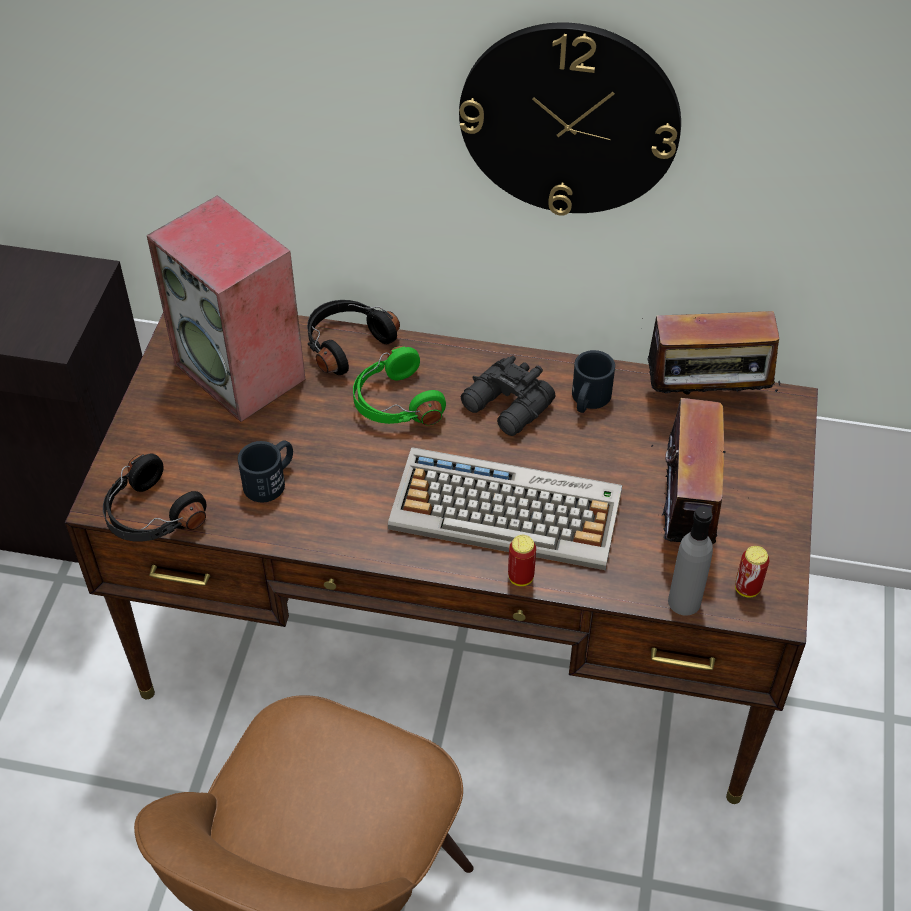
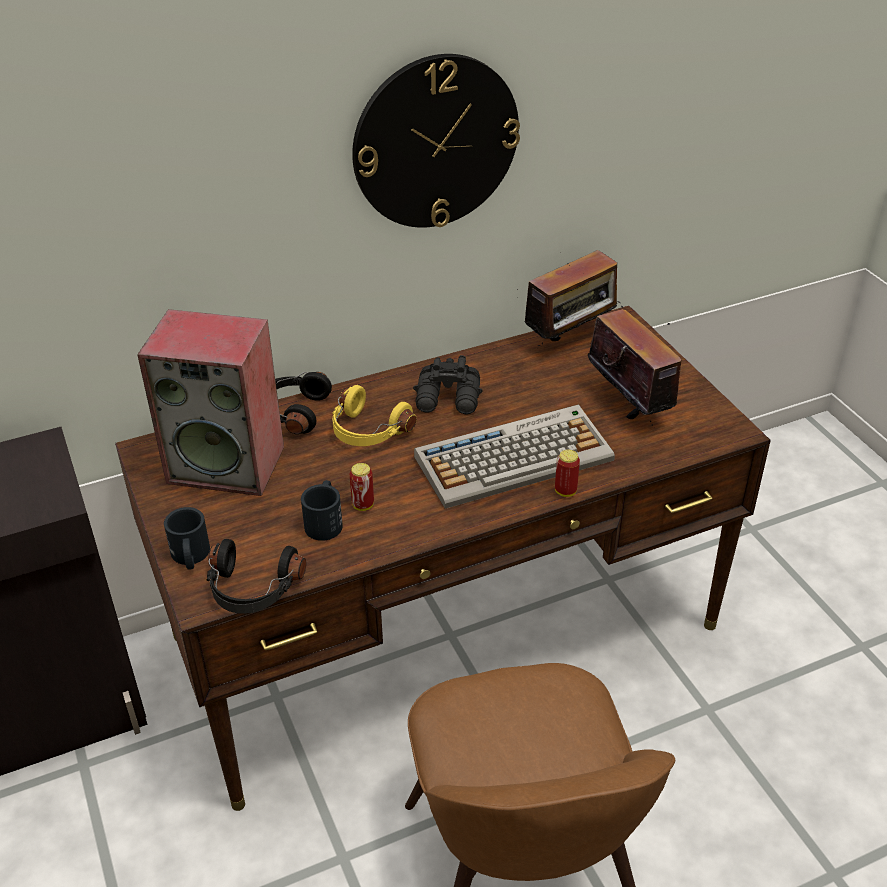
camera: 35 degrees left, 10 degrees down
green headphones [353,346,446,425] -> yellow headphones [332,385,417,446]
black mug [572,350,615,413] -> black mug moved to [164,507,210,570]
grey bottle [668,506,713,616] -> none
can [735,546,769,597] -> can moved to [350,463,374,511]

